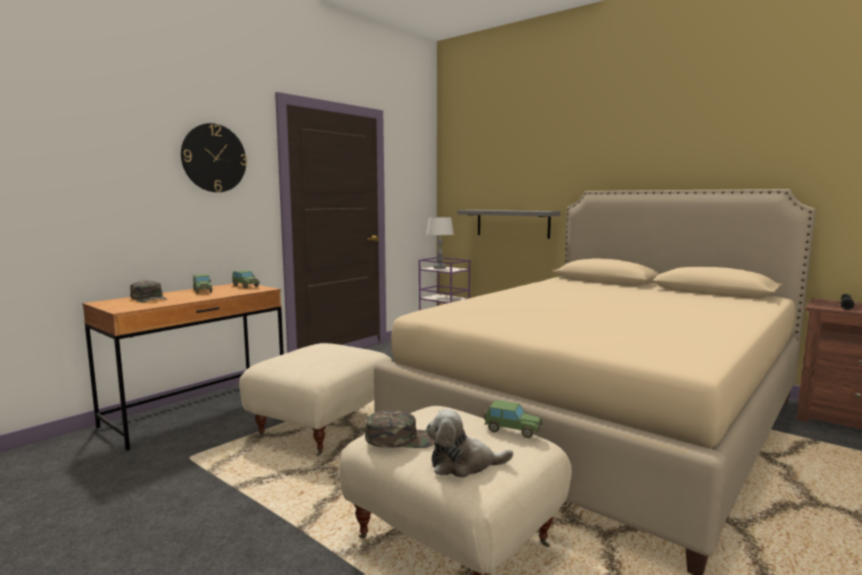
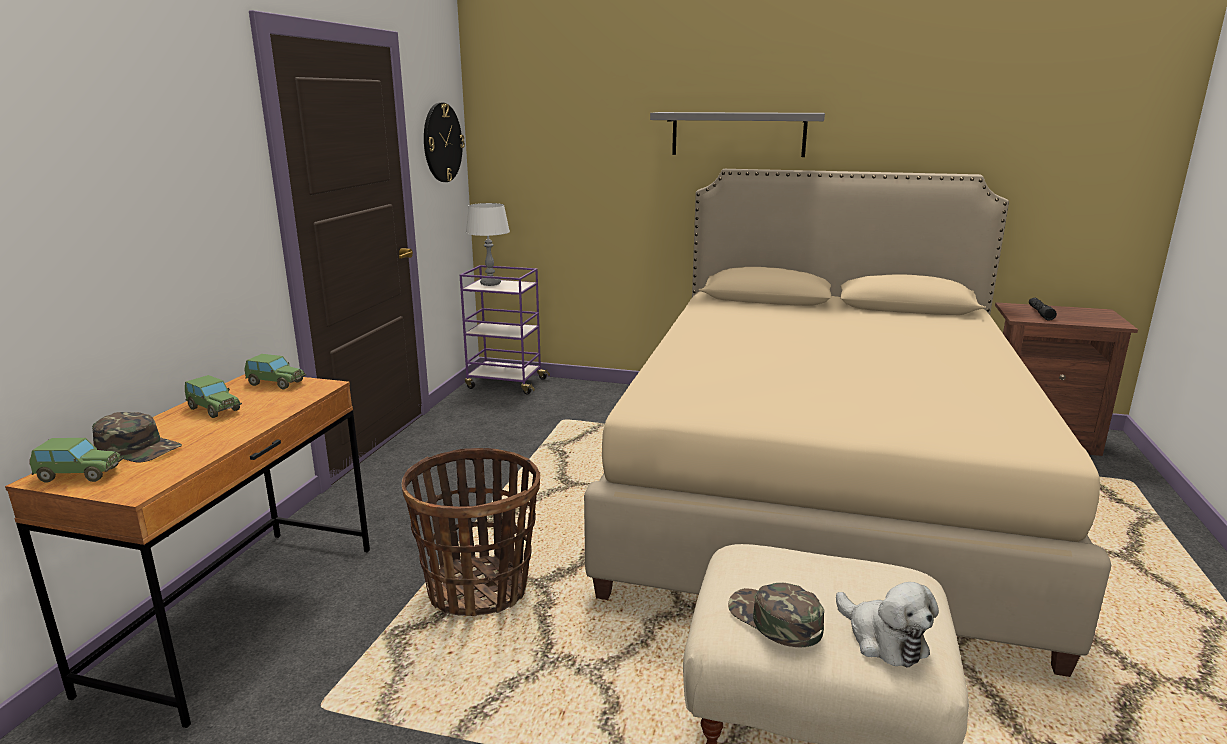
camera: 25 degrees left, 10 degrees up
wall clock [181,123,247,192] -> wall clock moved to [424,103,465,182]
beige ottoman [239,343,392,456] -> basket [402,448,540,616]
green cap [365,410,435,448] -> green cap turned 105 degrees counterclockwise [728,583,824,647]
plush toy [426,409,513,478] -> plush toy turned 90 degrees counterclockwise [836,582,939,668]
grey shelf [457,210,560,239] -> grey shelf moved to [650,112,825,157]
toy car [484,400,543,438] -> toy car moved to [29,438,124,483]

